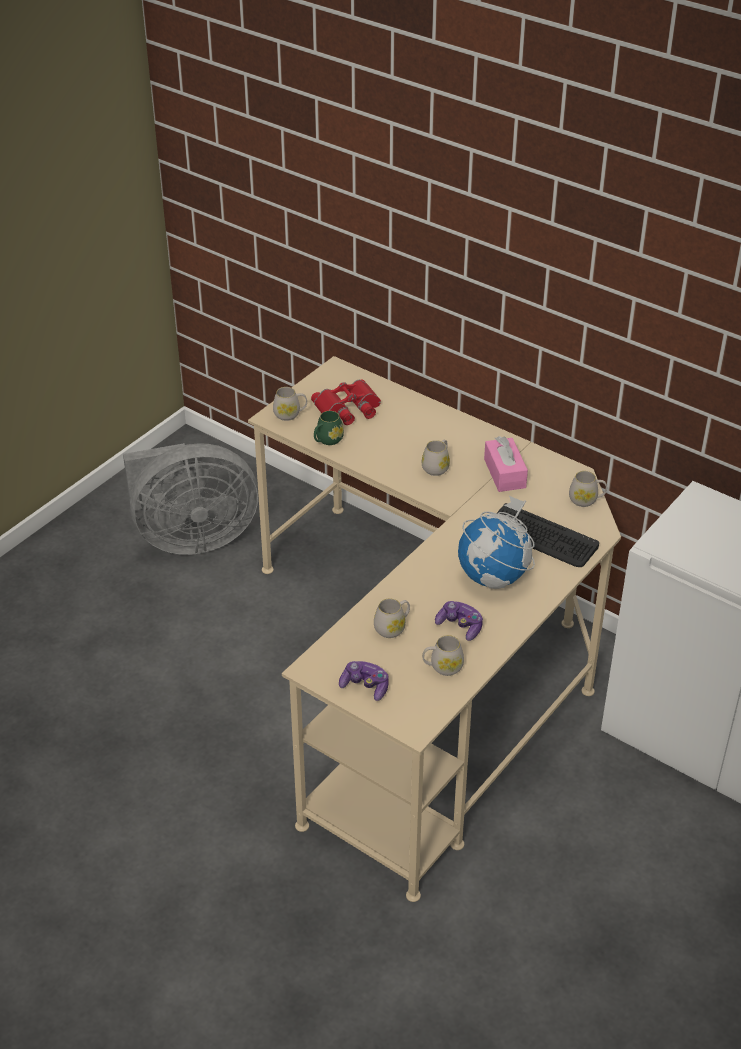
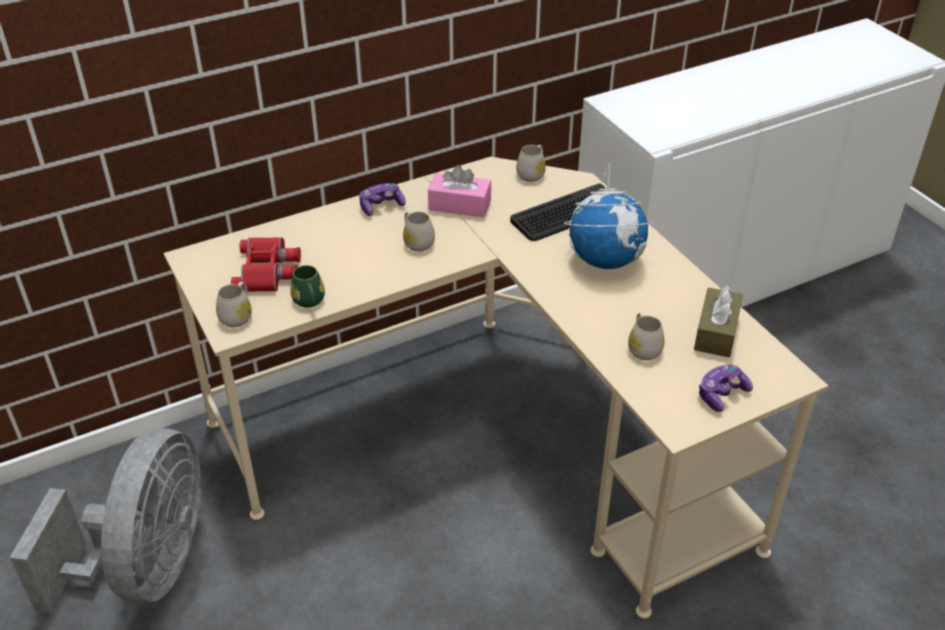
camera: 65 degrees left, 0 degrees up
white mug [422,635,464,676] -> brown tissue box [694,285,743,357]
game controller [435,601,483,641] -> game controller moved to [359,183,406,216]

